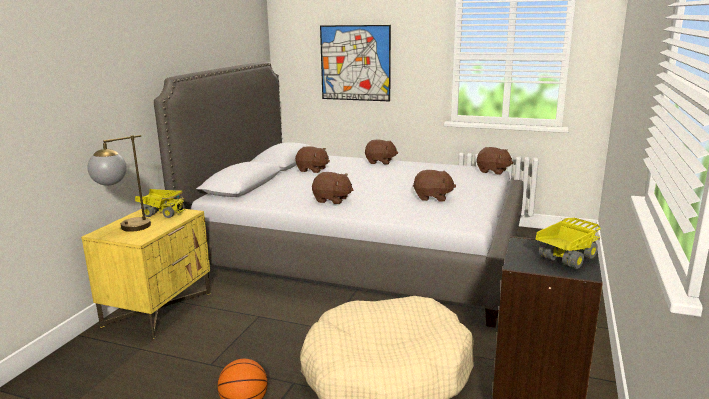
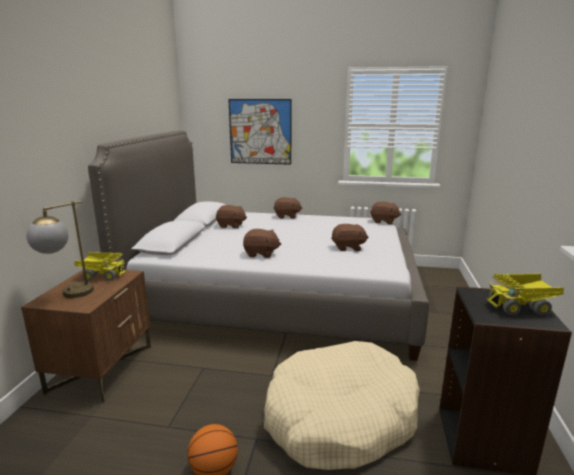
camera: 10 degrees left, 0 degrees up
yellow nightstand [81,209,211,339] -> brown nightstand [21,268,151,403]
toy truck [535,218,601,269] -> toy truck turned 135 degrees counterclockwise [487,274,564,316]

